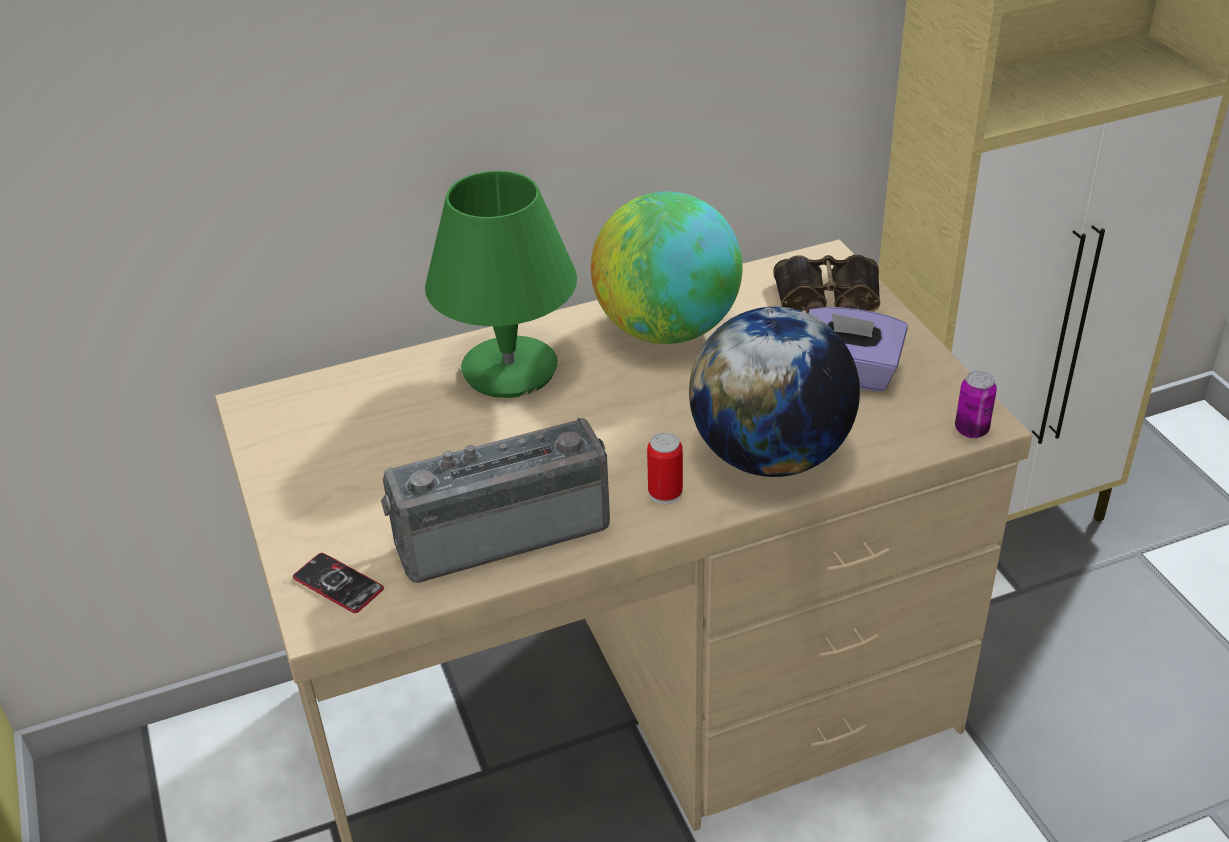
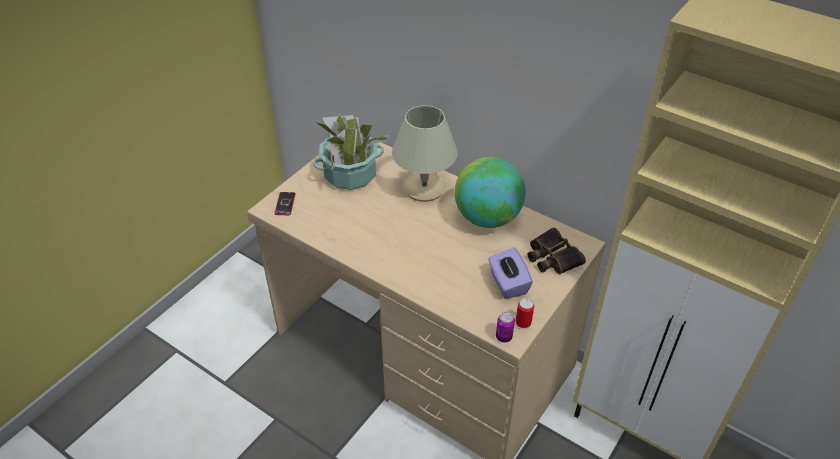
camera: 55 degrees right, 5 degrees up
radio [381,418,610,583] -> none
green table lamp [425,171,577,398] -> beige table lamp [392,105,458,202]
can [647,433,683,504] -> can moved to [516,298,534,329]
globe [689,307,860,477] -> none
none -> potted plant [314,113,389,190]

